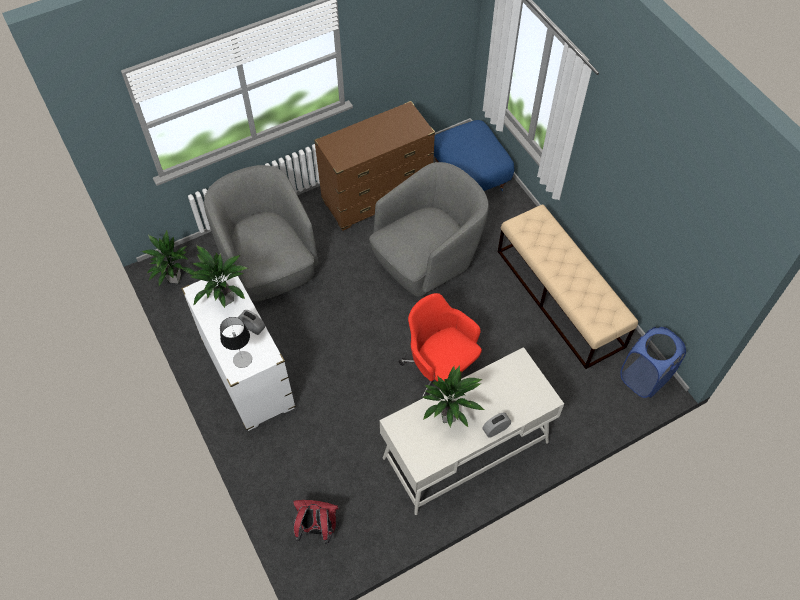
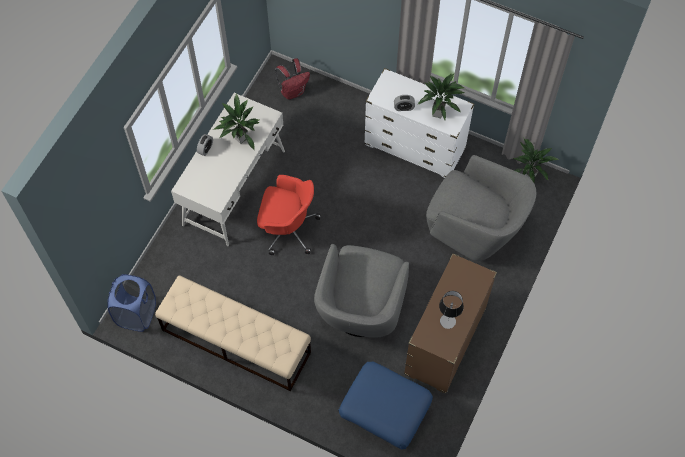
camera: 145 degrees right, 5 degrees up
table lamp [220,317,252,368] -> table lamp moved to [439,291,464,329]

